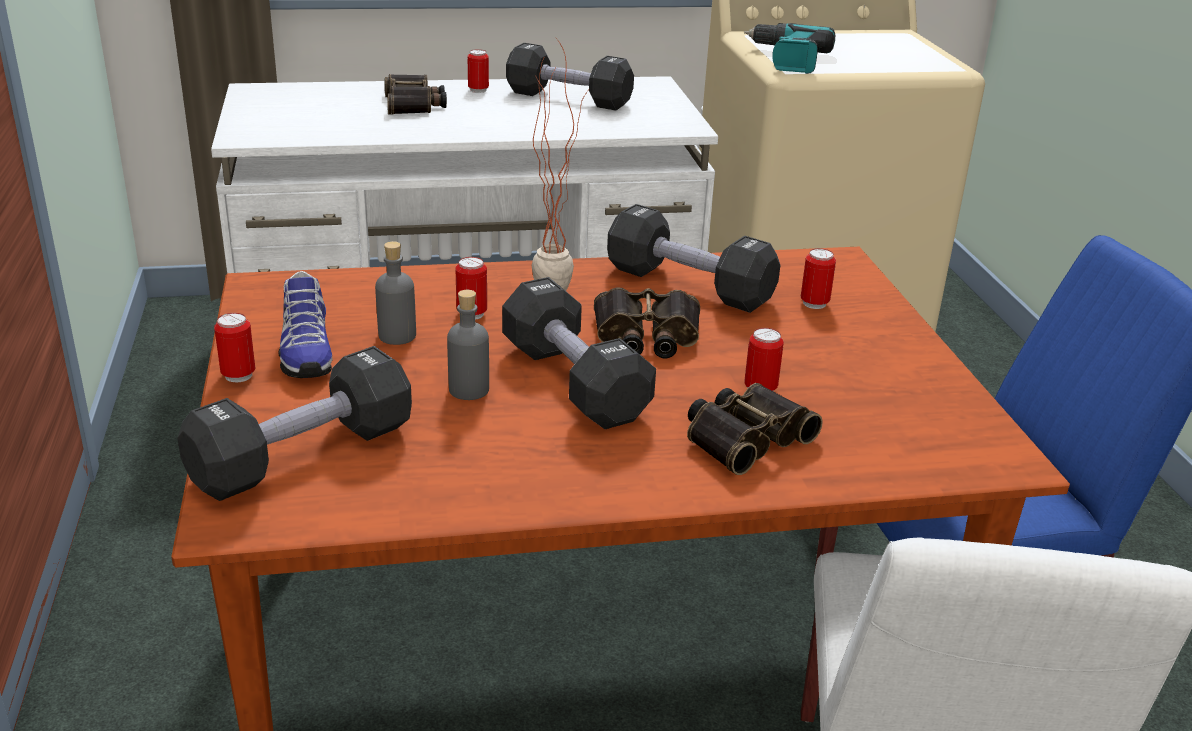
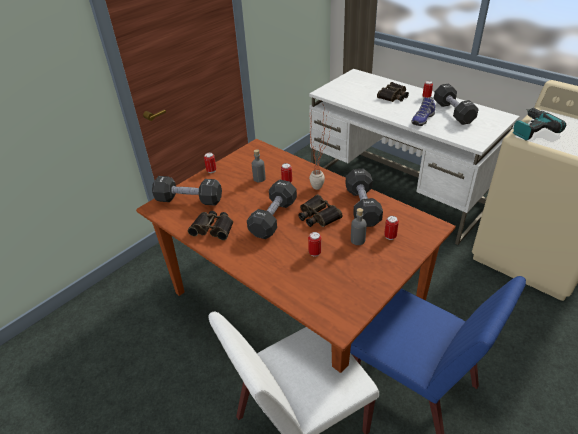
camera: 55 degrees right, 10 degrees up
shoe [278,271,333,378] -> shoe moved to [412,97,435,126]
grey bottle [447,290,489,400] -> grey bottle moved to [351,208,367,245]
binoculars [687,383,823,475] -> binoculars moved to [188,211,233,240]

